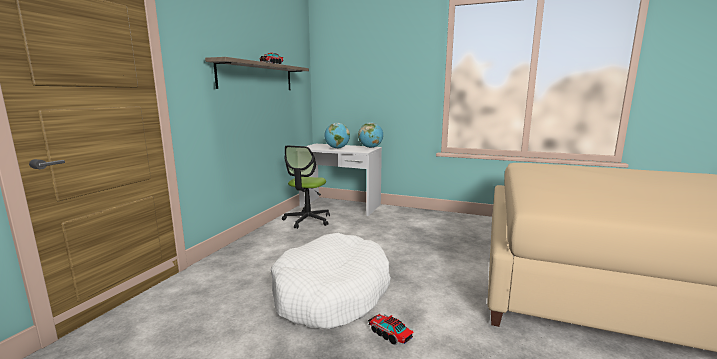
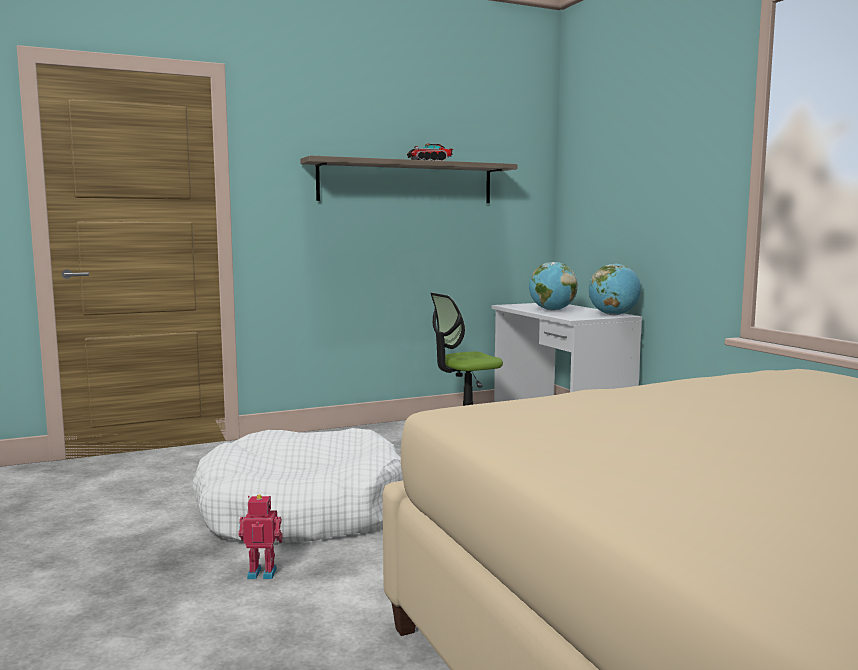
camera: 45 degrees right, 5 degrees down
toy truck [368,314,414,345] -> toy robot [238,494,283,579]

